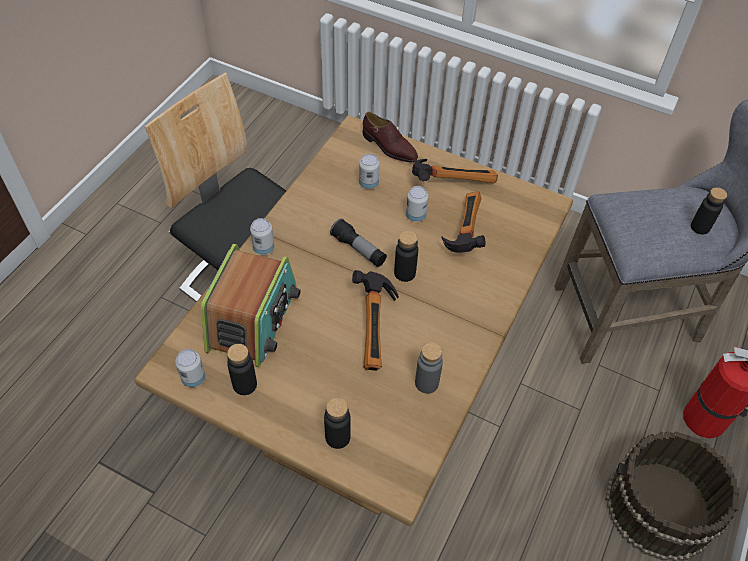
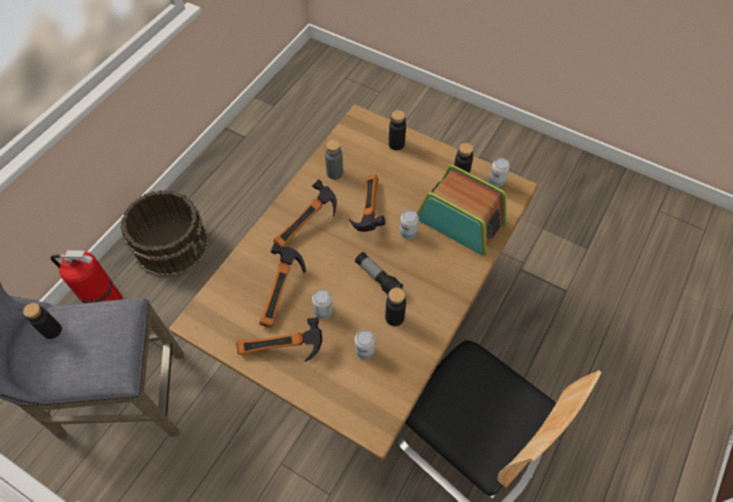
camera: 175 degrees left, 5 degrees up
radio [201,244,301,367] -> radio turned 105 degrees clockwise [417,165,507,256]
can [250,218,274,255] -> can moved to [400,210,419,239]
brown shoe [363,112,418,162] -> none
black bottle [394,230,418,282] -> black bottle moved to [385,288,406,326]
none -> hammer [273,179,337,247]

